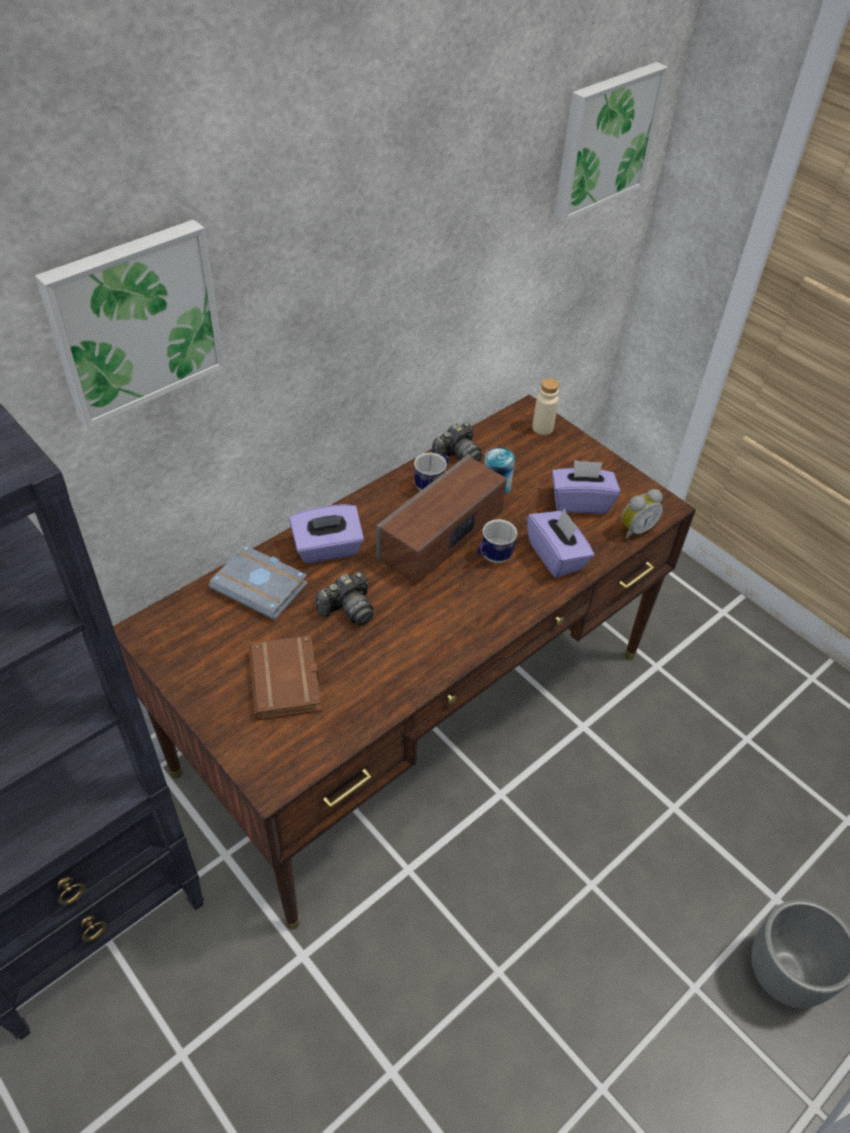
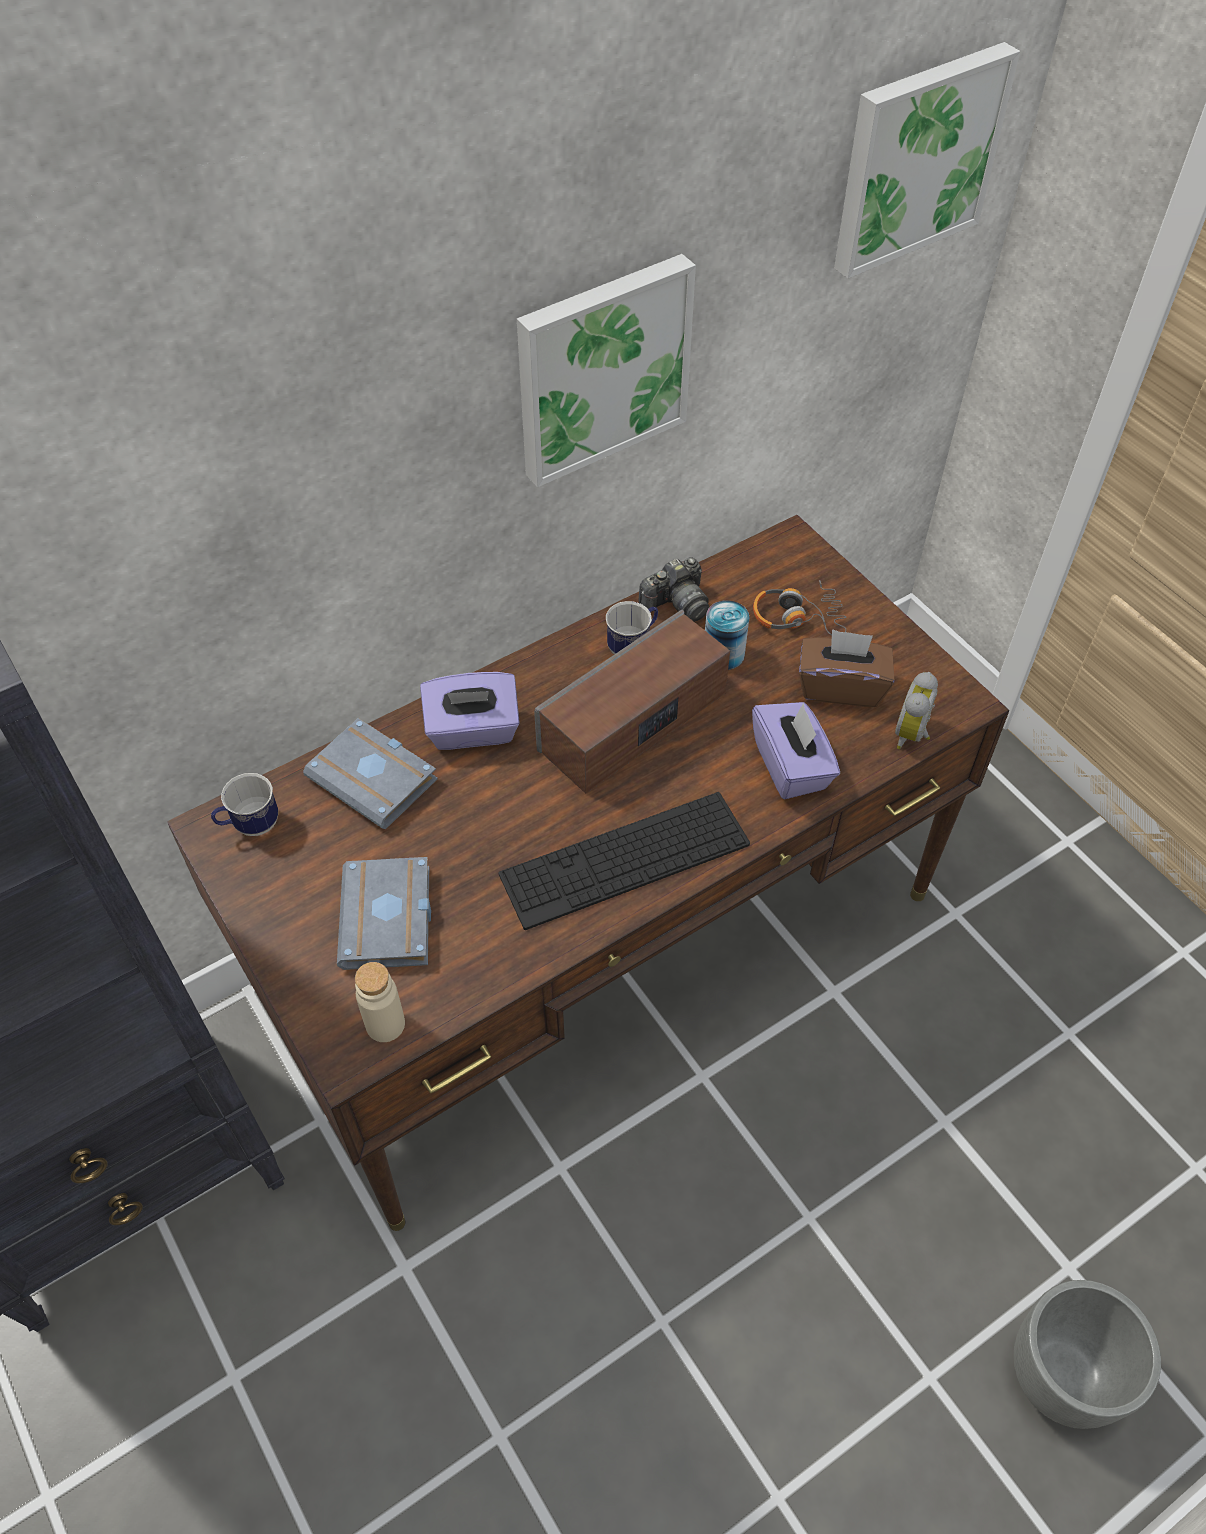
camera: 10 degrees right, 5 degrees up
picture [35,219,225,428] -> picture moved to [517,254,696,487]
brown book [248,635,322,720] -> grey book [337,857,431,970]
camera [316,572,373,625] -> none
mug [478,519,517,563] -> mug moved to [211,773,278,836]
beige bottle [532,378,559,435] -> beige bottle moved to [355,962,405,1042]
purple tissue box [552,460,620,514] -> brown tissue box [799,629,894,707]
alarm clock [621,489,663,539] -> alarm clock turned 135 degrees clockwise [895,672,938,749]
none -> keyboard [499,792,750,930]
none -> headphones [753,580,846,635]

